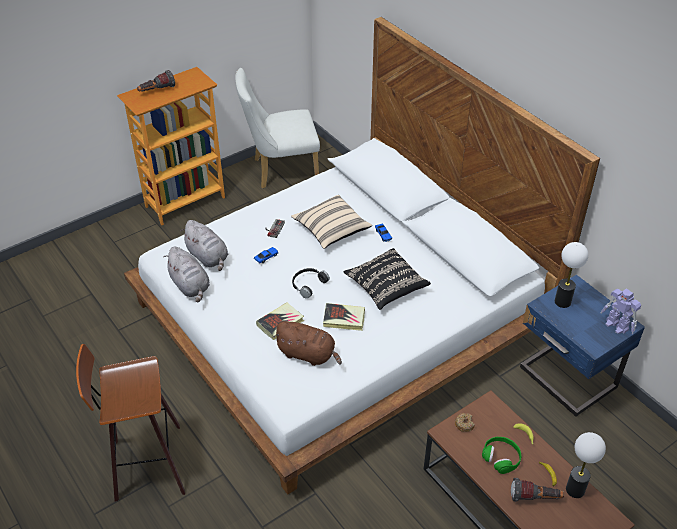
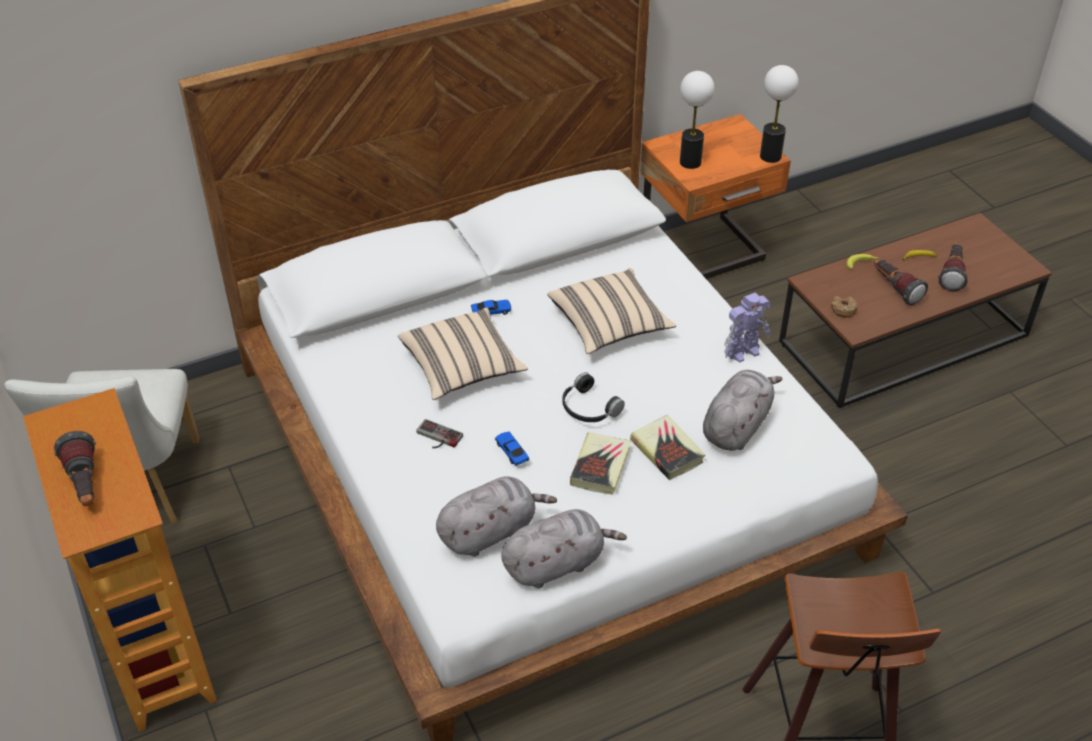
camera: 80 degrees left, 0 degrees up
brown plush toy [274,321,342,366] -> grey plush toy [703,370,782,451]
book [323,303,365,331] -> book moved to [570,432,631,495]
black pillow [344,248,431,310] -> beige pillow [547,268,676,354]
green headphones [482,437,521,474] -> flashlight [874,259,928,305]
blue nightstand [520,275,645,416] -> orange nightstand [640,114,791,279]
table lamp [566,432,606,498] -> table lamp moved to [760,65,799,163]
toy robot [601,288,641,334] -> toy robot moved to [724,293,771,362]

